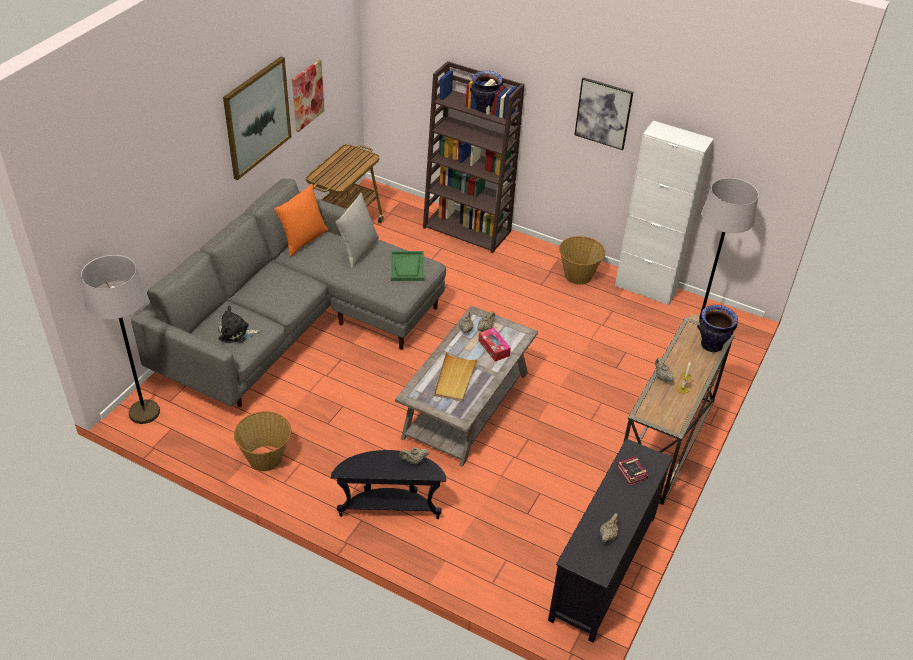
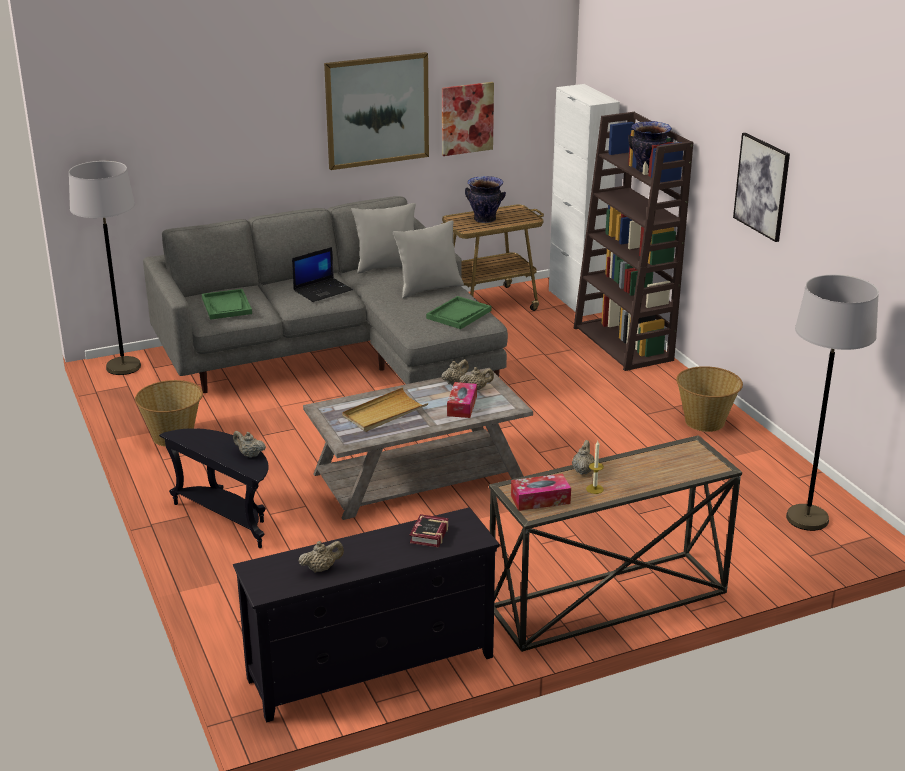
camera: 40 degrees right, 15 degrees down
plush toy [218,305,260,343] -> green tray [202,289,252,320]
orange pillow [274,184,329,256] -> grey pillow [352,203,416,274]
white cabinet [615,120,714,306] -> white cabinet moved to [549,84,620,316]
vase [697,305,738,352] -> vase moved to [465,176,506,223]
none -> laptop [292,247,353,302]
none -> tissue box [511,474,571,511]

